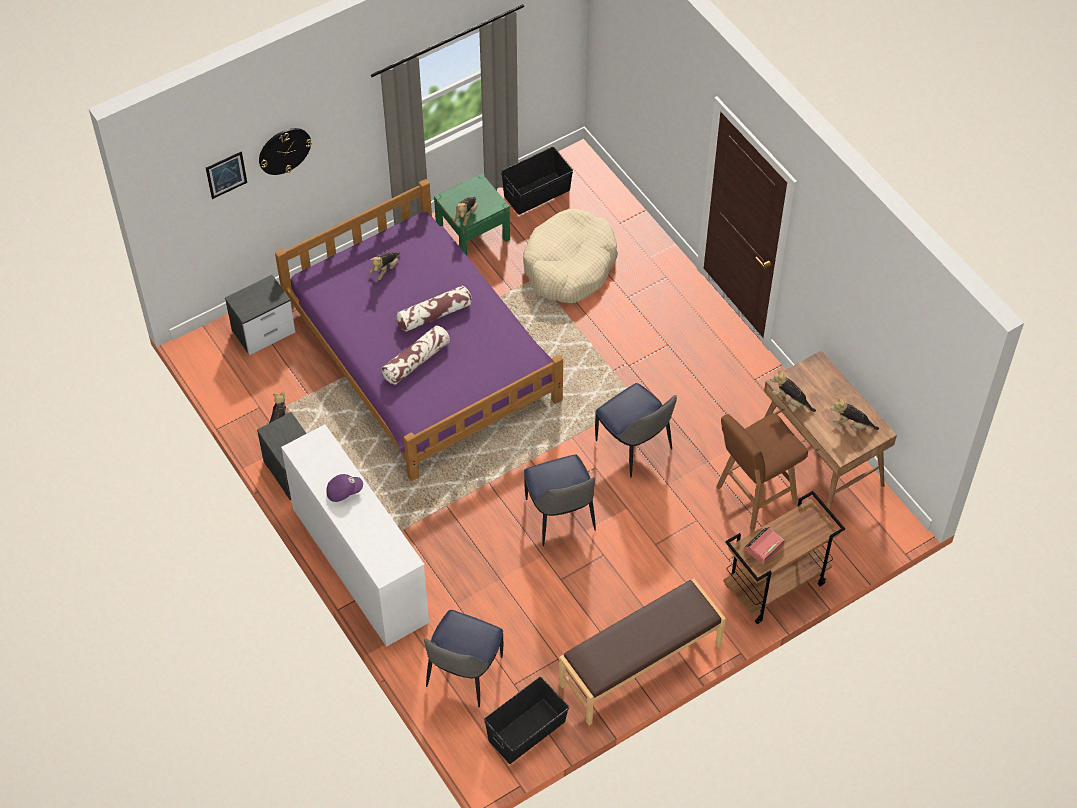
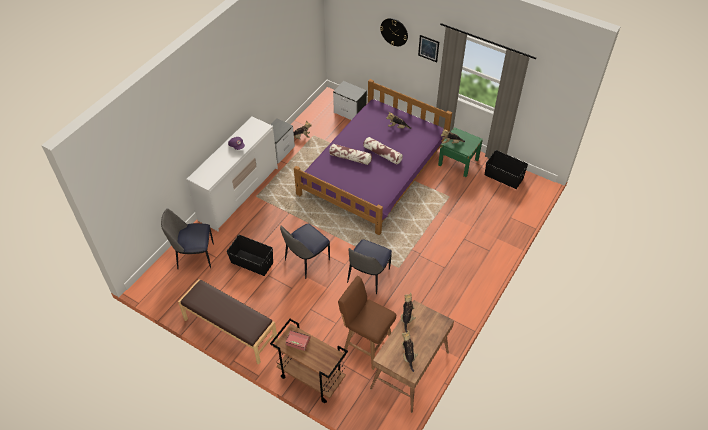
camera: 65 degrees right, 5 degrees down
picture [206,151,247,199] -> picture moved to [418,35,439,62]
black storage box [484,677,569,764] -> black storage box moved to [226,235,273,276]
beige dog bed [523,209,618,303] -> none

